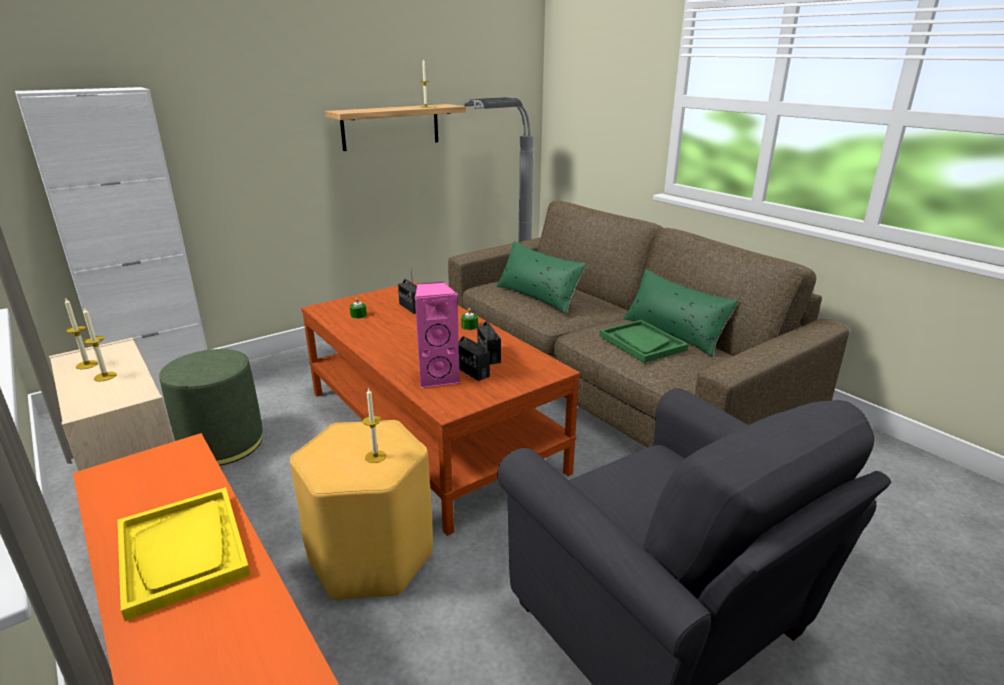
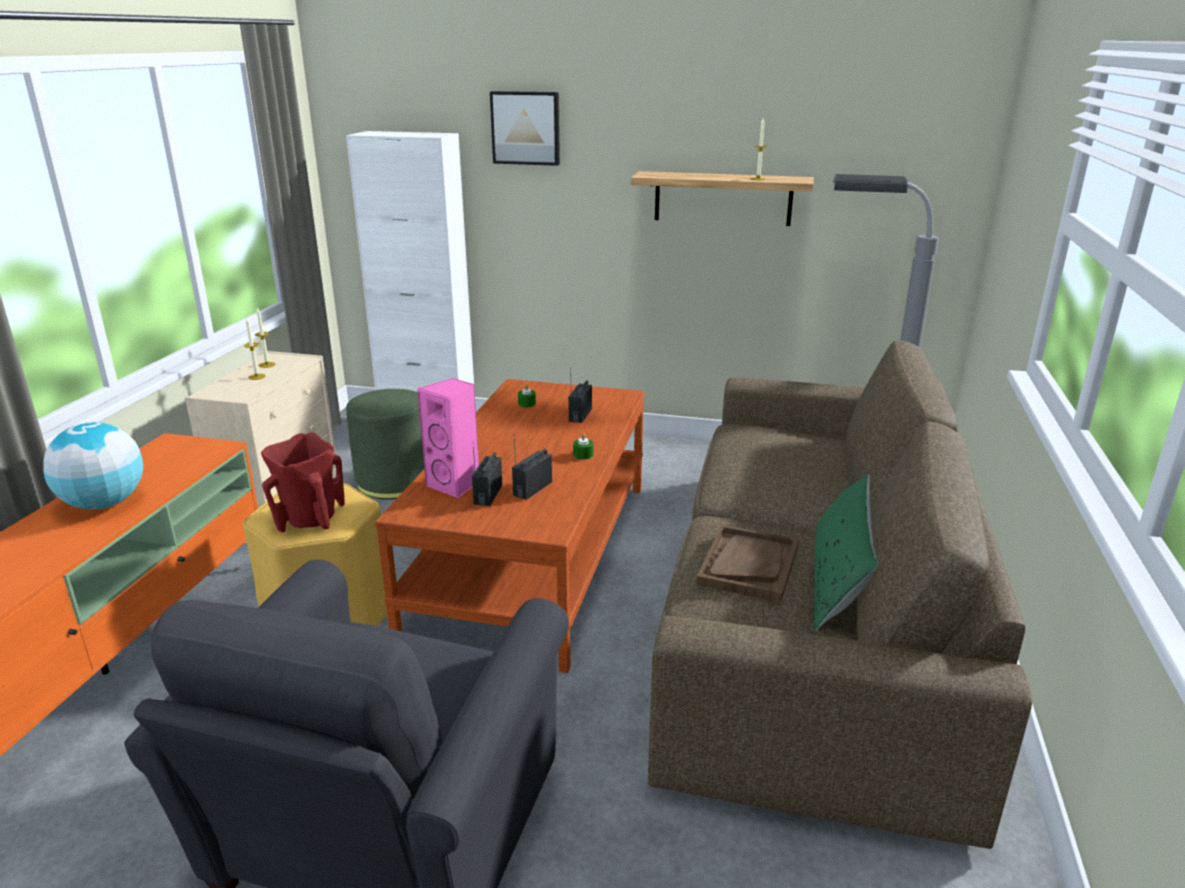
camera: 50 degrees right, 0 degrees up
yellow tray [118,487,251,621] -> globe [43,422,143,510]
candle [362,387,386,463] -> red vase [261,432,345,532]
green pillow [496,241,586,314] -> none
green tray [599,320,688,363] -> brown tray [696,525,799,602]
none -> picture [490,91,560,166]

